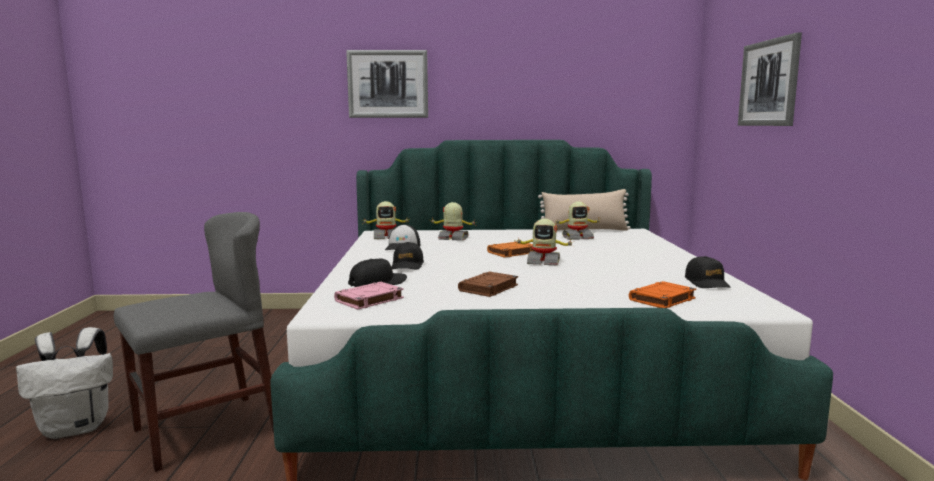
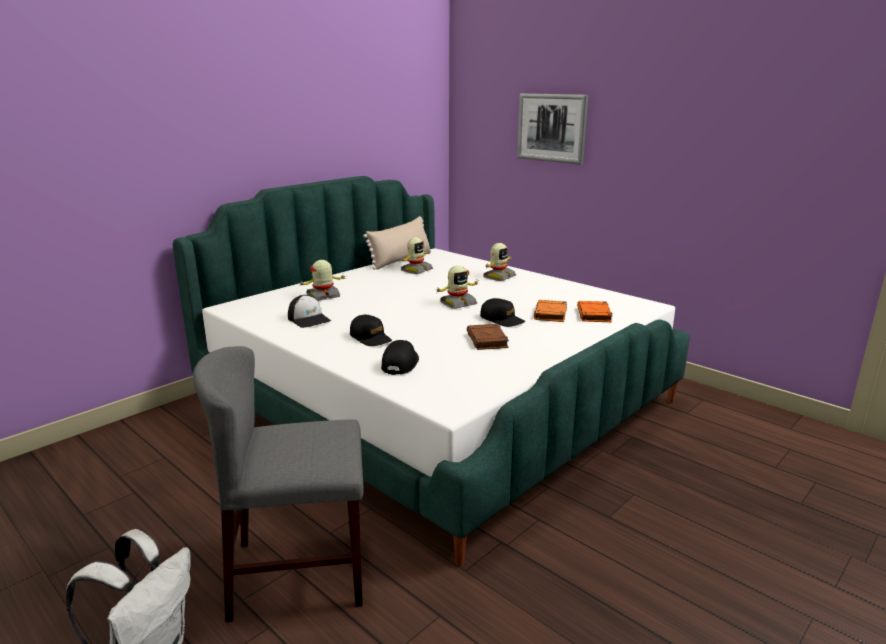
camera: 45 degrees left, 10 degrees up
grey chair [114,212,274,472] -> grey chair turned 105 degrees counterclockwise [193,346,364,622]
pink book [334,282,404,310] -> none
picture [346,50,428,118] -> none
toy robot [361,201,410,239] -> toy robot moved to [483,243,516,281]
orange book [487,241,534,258] -> orange book moved to [534,300,567,322]
black cap [685,256,731,288] -> black cap moved to [480,298,525,327]

